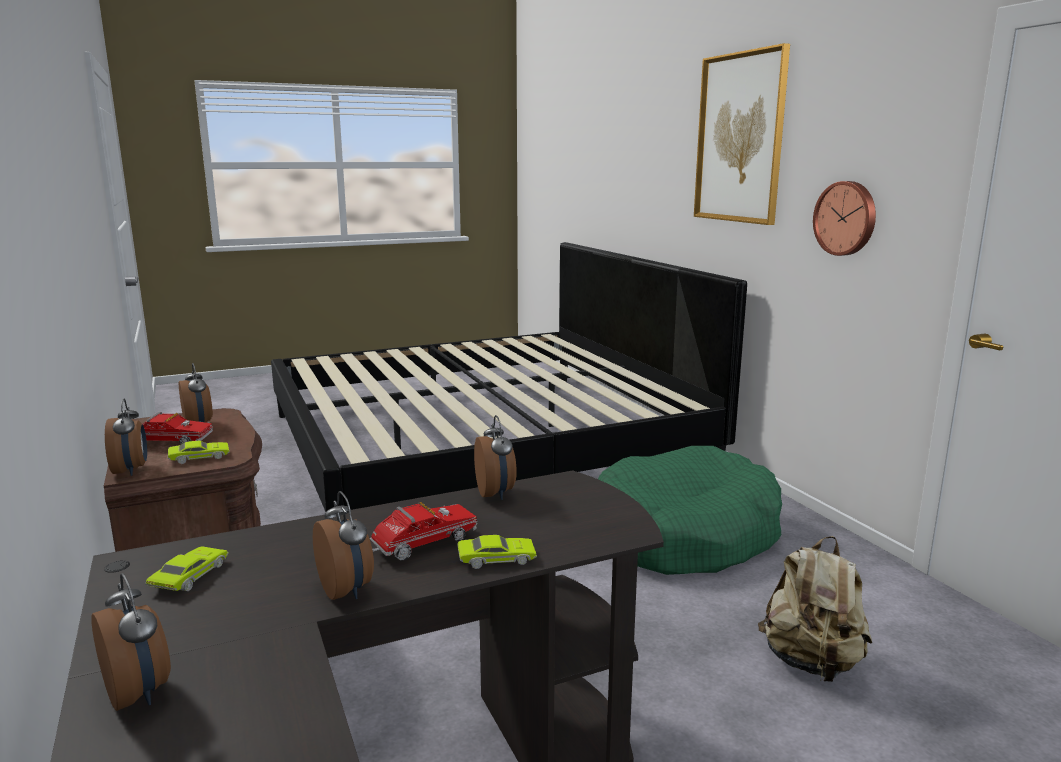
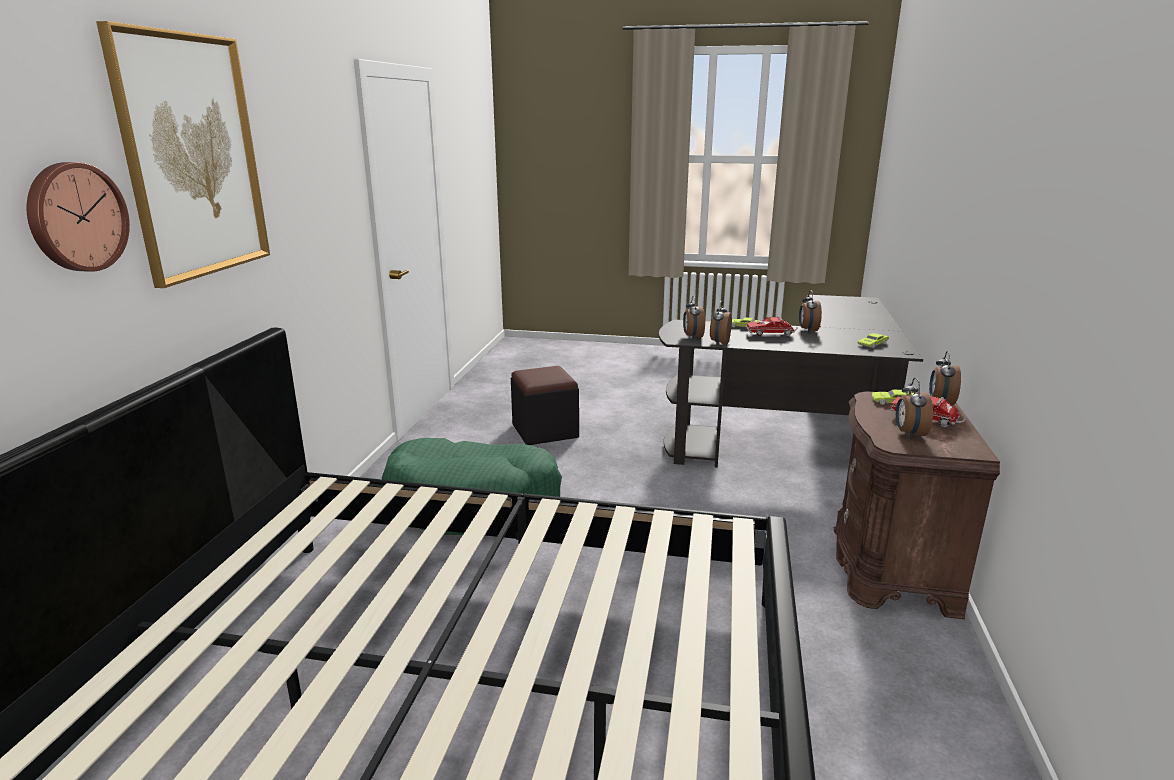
camera: 145 degrees left, 5 degrees up
alarm clock [91,573,171,711] -> alarm clock moved to [683,296,705,340]
beige backpack [758,536,872,682] -> black ottoman [511,366,579,445]
wall clock [813,181,876,256] -> wall clock moved to [27,162,130,272]

